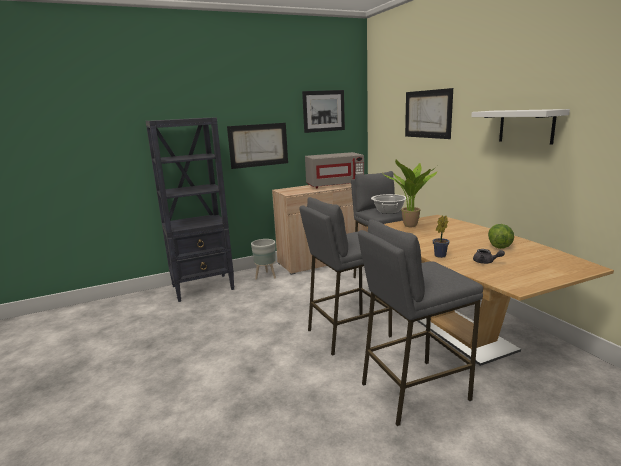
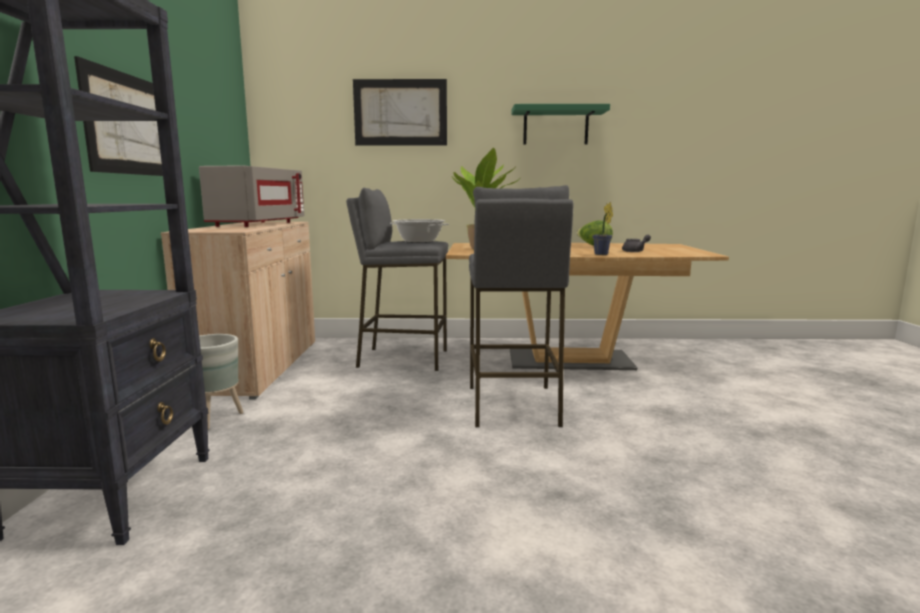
camera: 65 degrees left, 5 degrees down
picture [302,90,345,133] -> none
grey stool [358,219,483,426] -> none
white shelf [471,109,570,145] -> green shelf [511,104,610,144]

